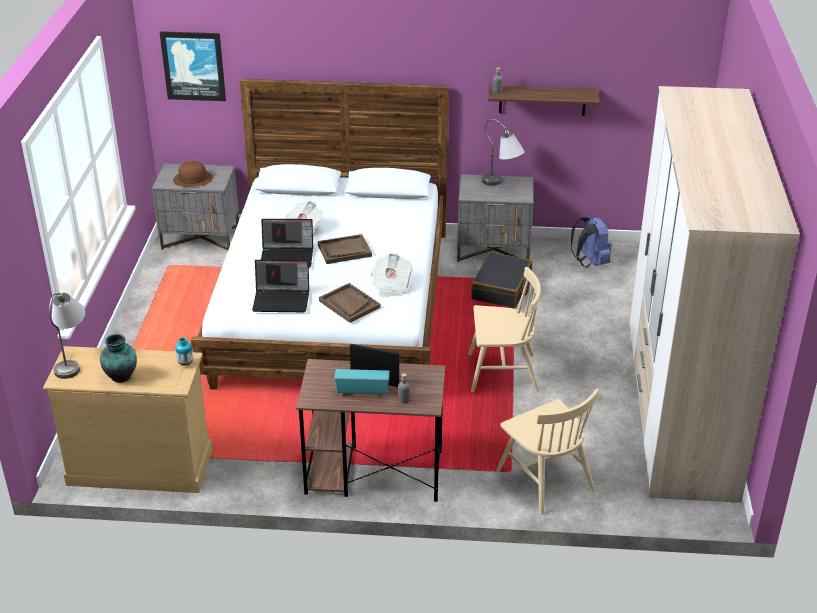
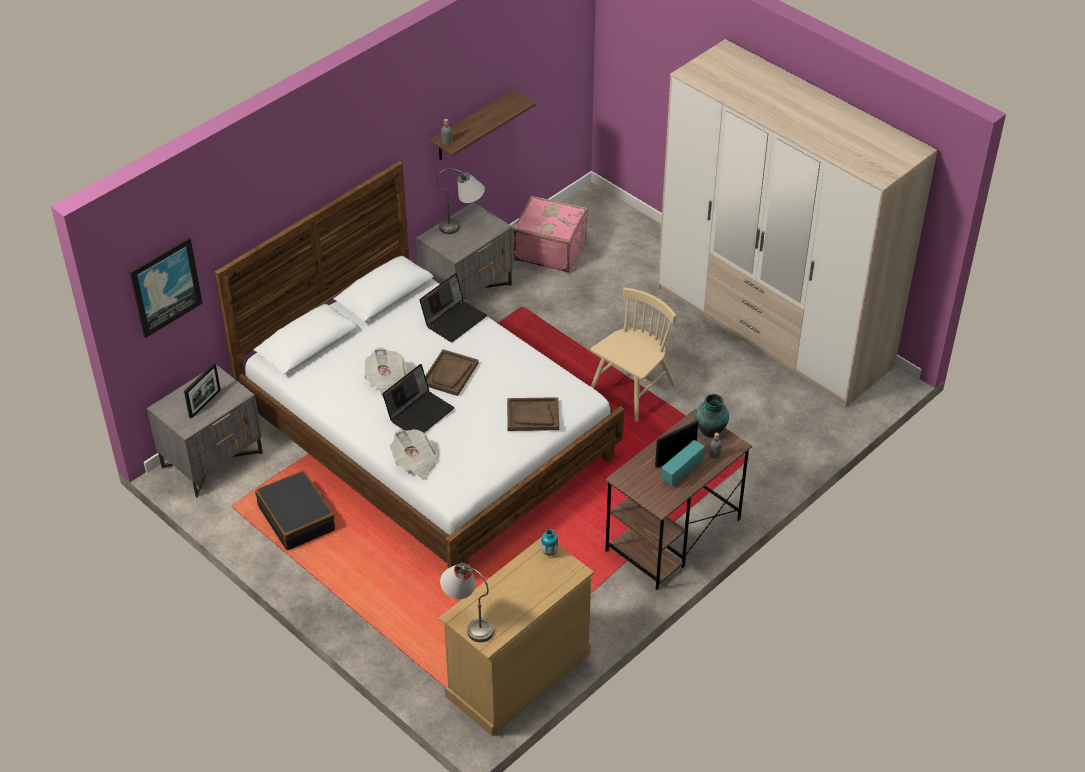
camera: 50 degrees left, 10 degrees up
vase [100,334,137,383] -> vase moved to [695,394,729,437]
brown hat [173,161,213,187] -> picture frame [184,363,221,419]
laptop [252,260,309,312] -> laptop moved to [419,273,487,342]
newspaper [371,253,413,298] -> newspaper moved to [390,429,438,478]
black suitcase [471,252,532,308] -> black suitcase moved to [255,470,335,550]
beige chair [496,388,599,514] -> none
blue backpack [571,217,611,267] -> pink suitcase [513,195,588,273]

